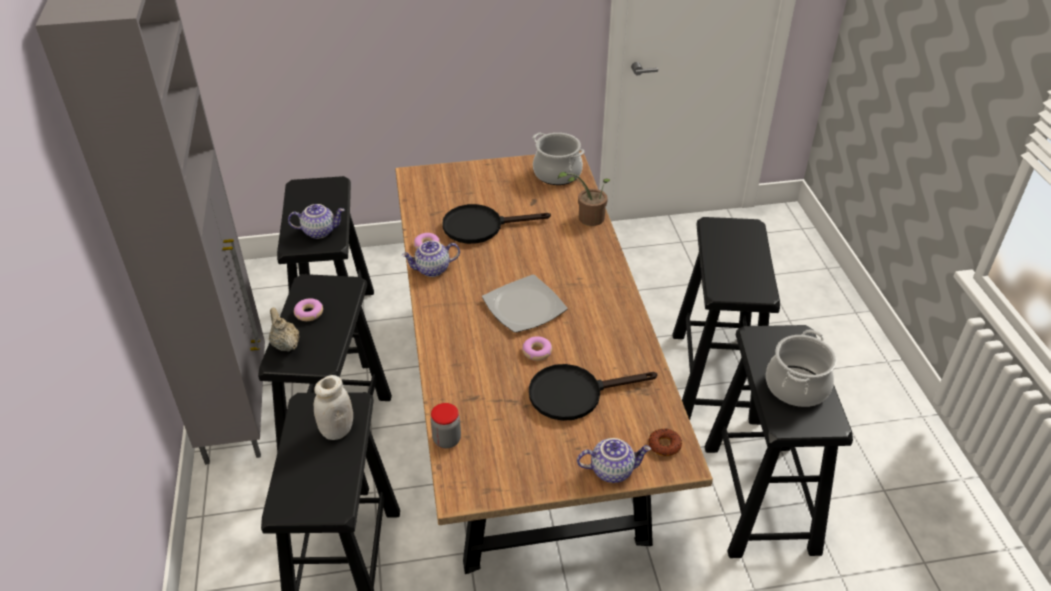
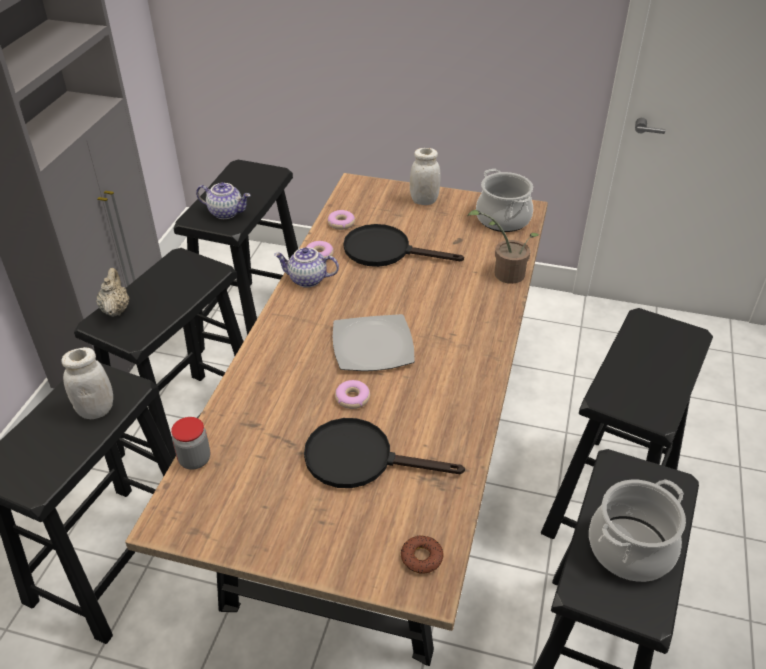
camera: 25 degrees right, 0 degrees up
donut [294,298,323,321] -> donut moved to [328,210,355,230]
teapot [577,438,651,483] -> none
none -> white jar [410,148,440,205]

